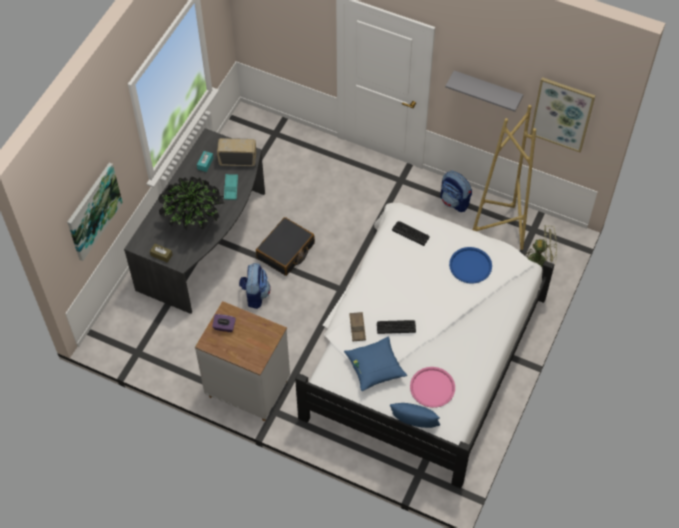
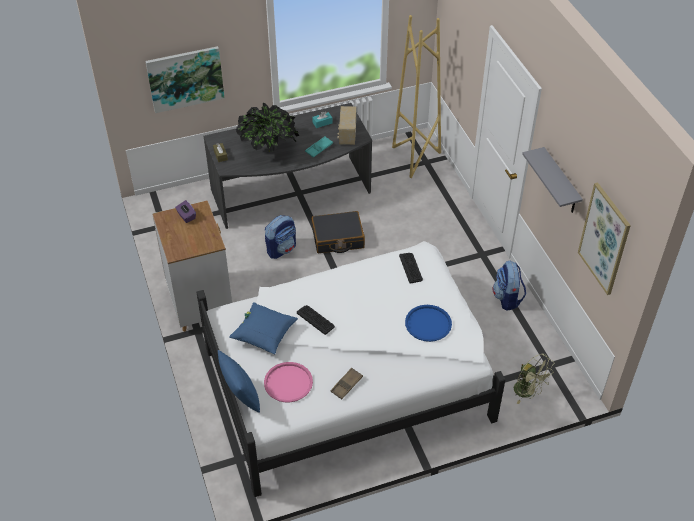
camera: 45 degrees right, 10 degrees down
radio [217,138,256,166] -> radio turned 135 degrees counterclockwise [337,106,356,145]
brown tray [349,312,366,341] -> brown tray moved to [330,368,363,399]
yellow clothes rack [473,105,536,250] -> yellow clothes rack moved to [392,15,441,178]

